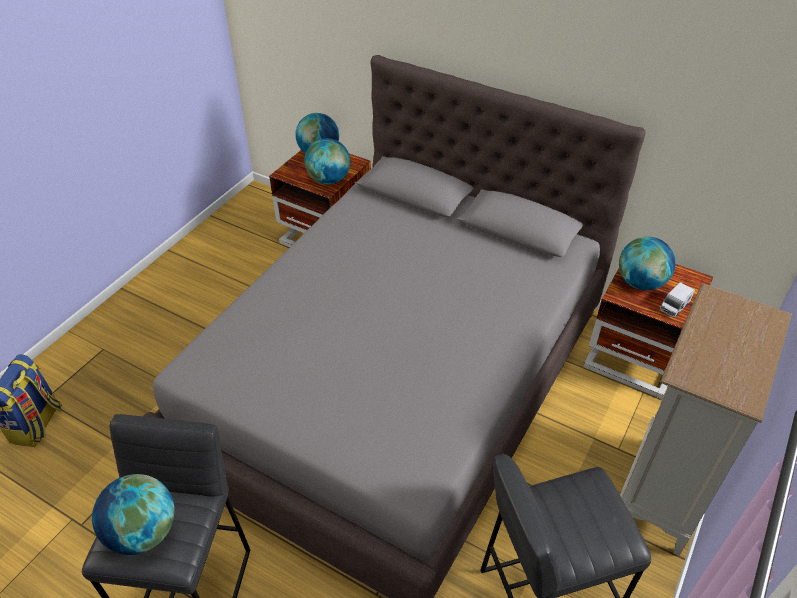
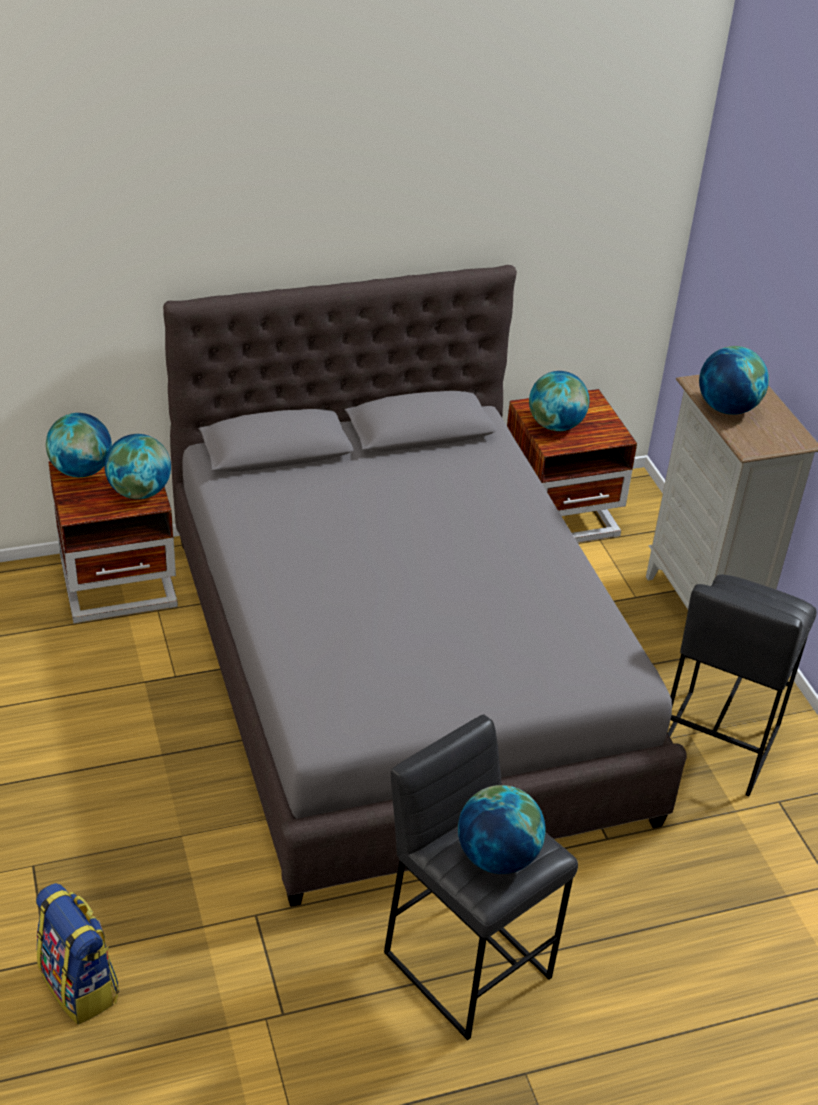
camera: 50 degrees left, 5 degrees down
toy truck [659,282,695,318] -> none
none -> globe [699,346,769,415]

